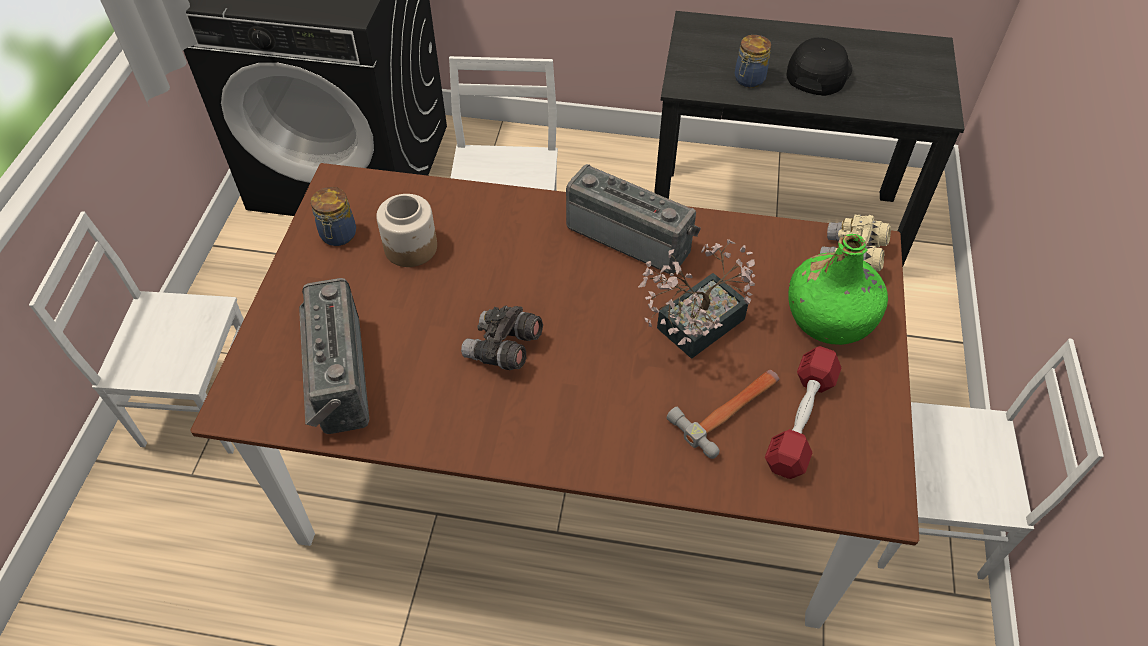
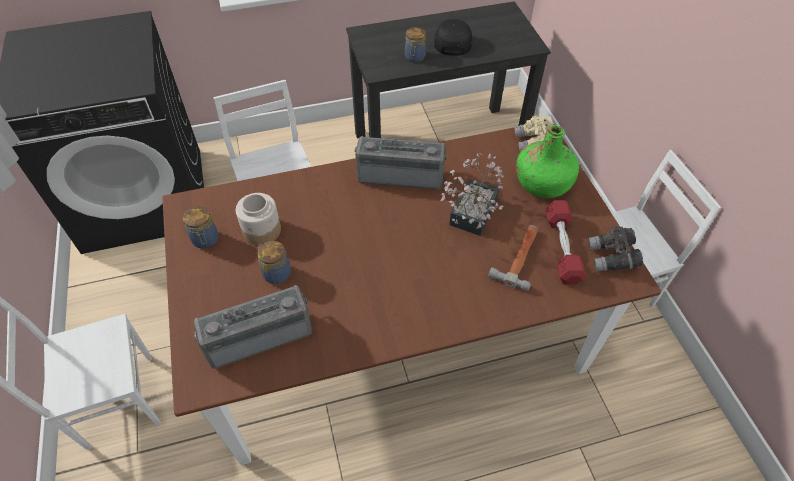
camera: 25 degrees left, 0 degrees up
radio [299,278,369,434] -> radio turned 105 degrees clockwise [194,285,312,369]
grey binoculars [461,306,543,370] -> grey binoculars moved to [588,226,643,272]
none -> jar [257,241,291,284]

